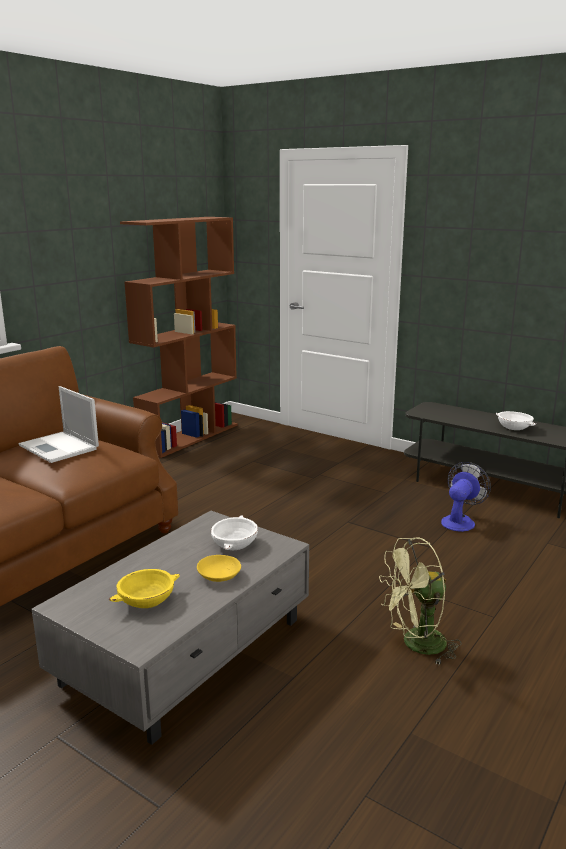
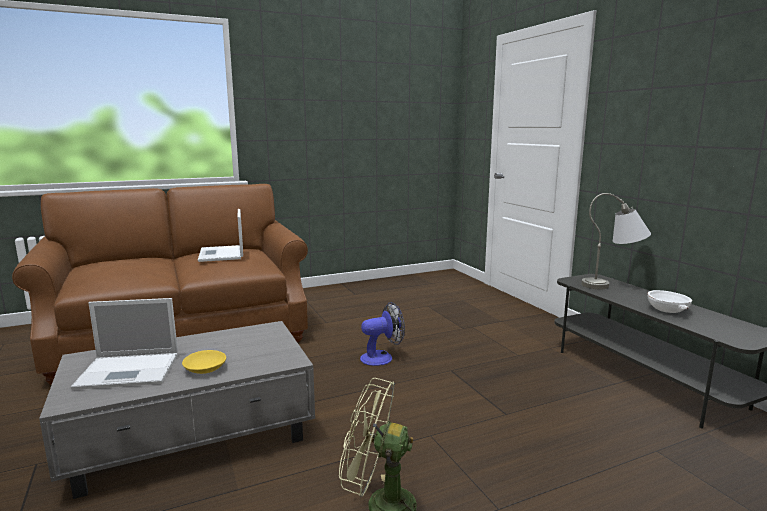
camera: 30 degrees right, 5 degrees down
yellow bowl [109,569,180,608] -> laptop [71,298,178,390]
brown bookcase [120,217,238,458] -> none
white bowl [211,515,258,550] -> none
fan [441,462,491,532] -> fan moved to [360,302,405,366]
none -> grey table lamp [581,193,651,289]

